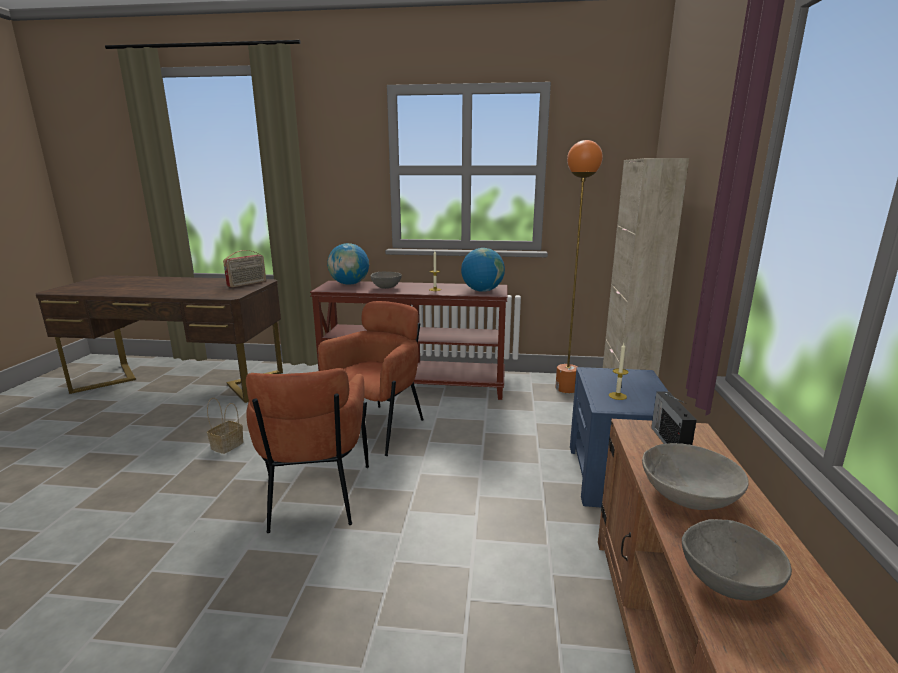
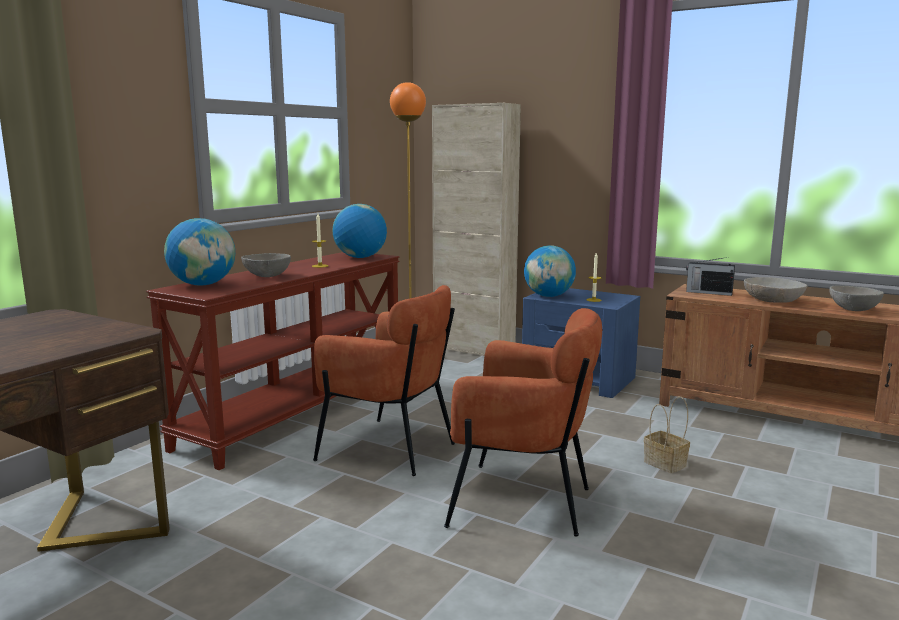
camera: 65 degrees left, 5 degrees down
basket [207,398,244,454] -> basket moved to [644,397,690,473]
radio [223,250,266,288] -> none
brown armchair [318,301,424,456] -> brown armchair turned 150 degrees clockwise [313,285,455,476]
none -> globe [524,245,576,297]

